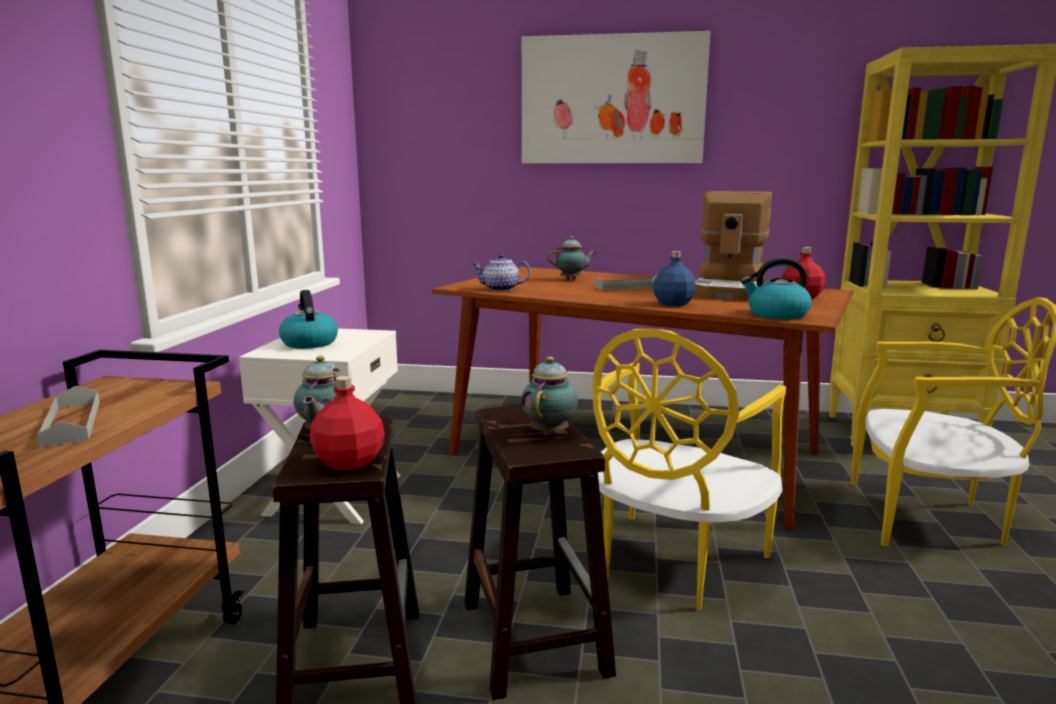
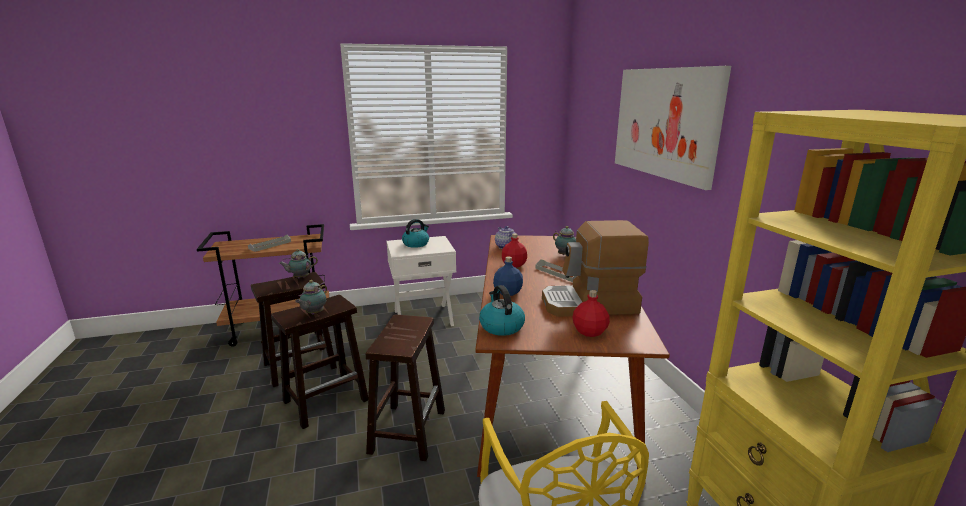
camera: 65 degrees right, 5 degrees up
red bottle [310,376,385,471] -> red bottle moved to [502,233,527,268]
teapot [521,356,578,436] -> teapot turned 120 degrees clockwise [295,280,327,315]
yellow chair [593,329,786,610] -> brown stool [366,315,445,461]

